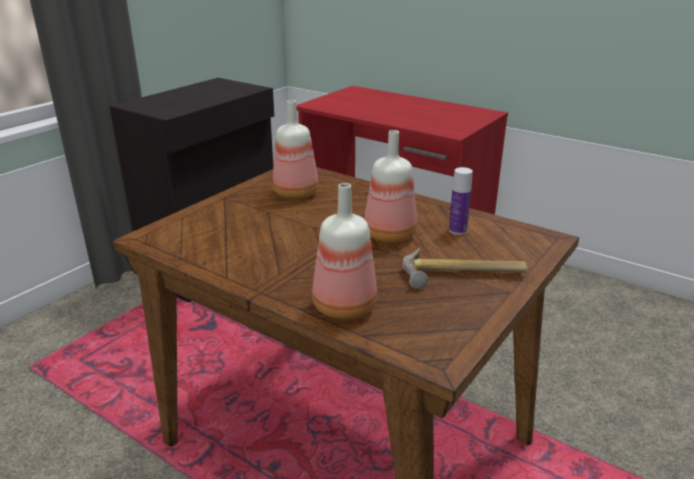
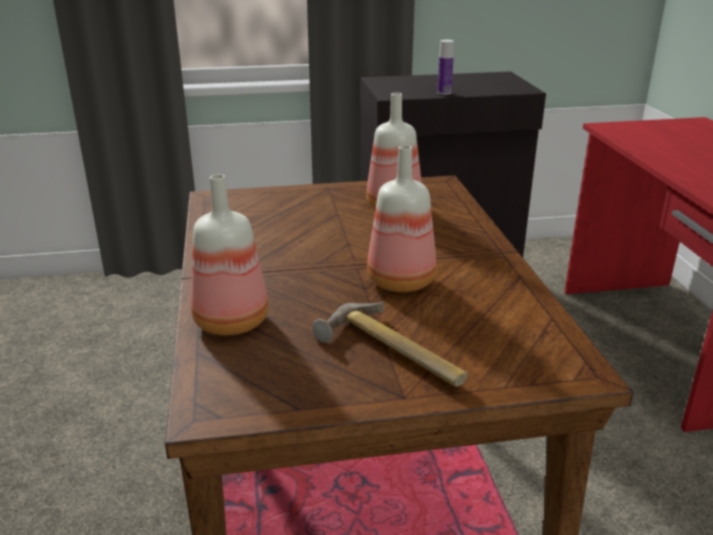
camera: 45 degrees right, 0 degrees up
bottle [449,167,473,235] -> bottle moved to [437,40,454,95]

